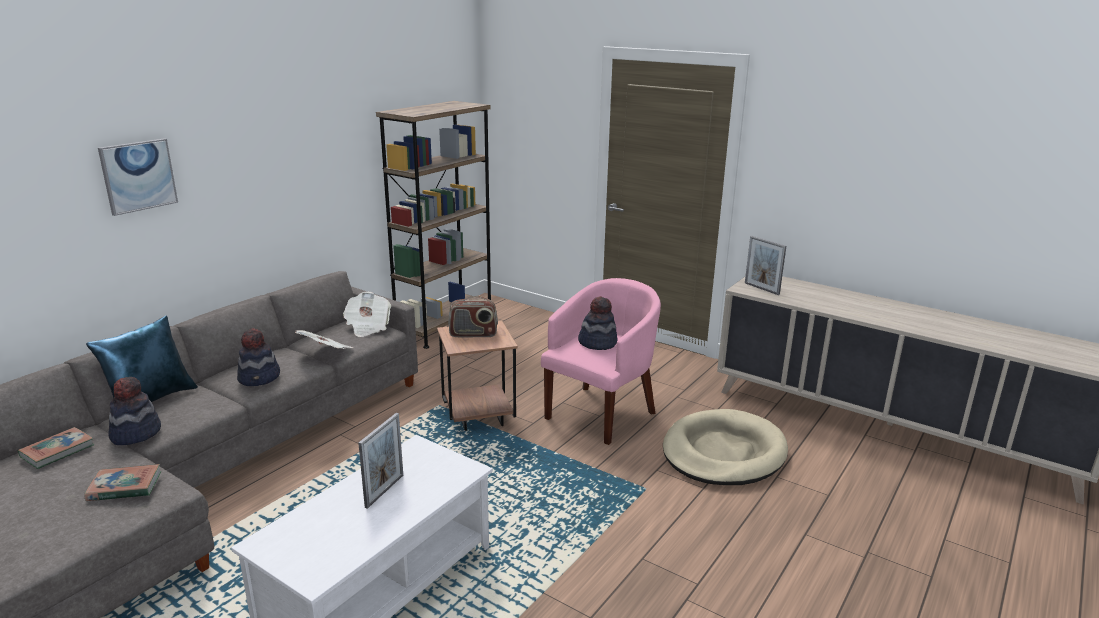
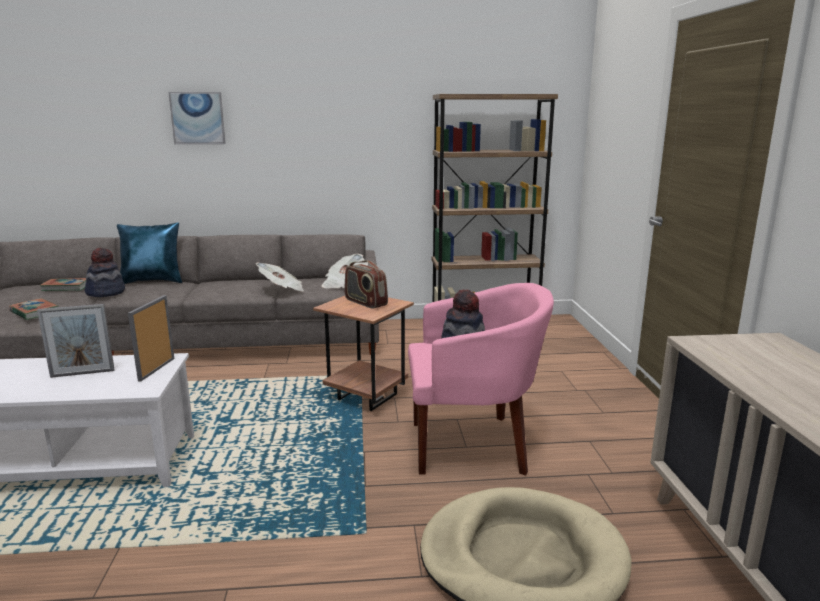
camera: 50 degrees right, 5 degrees down
hat [237,328,280,386] -> none
picture frame [745,236,786,295] -> picture frame moved to [128,295,174,382]

